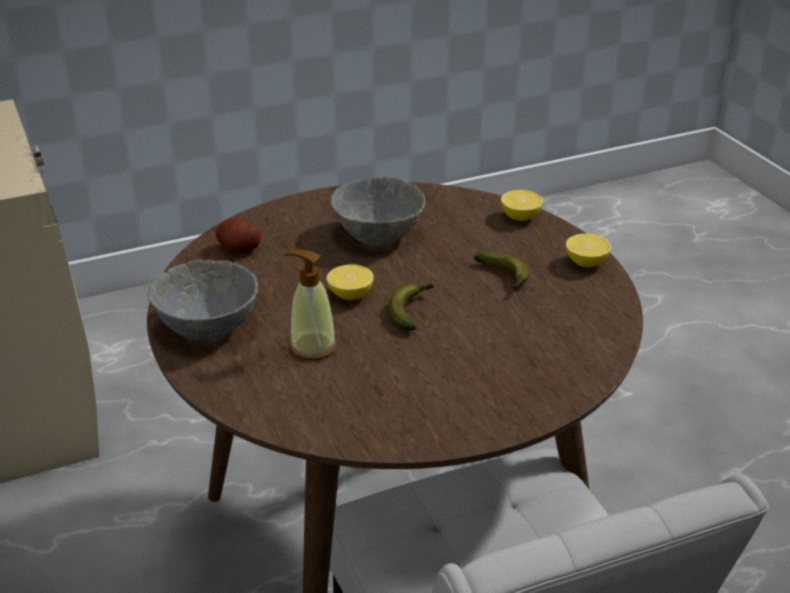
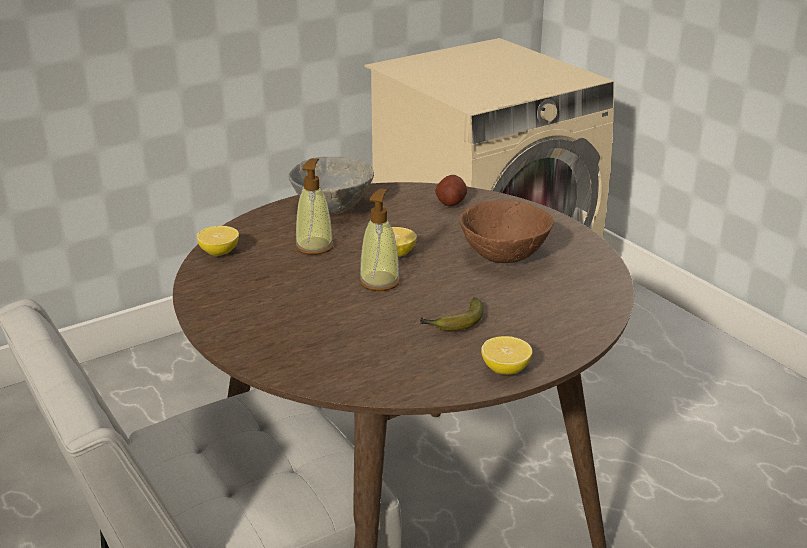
camera: 80 degrees right, 5 degrees down
grey bowl [330,177,425,245] -> brown bowl [460,200,554,263]
banana [389,284,434,330] -> soap dispenser [359,189,400,291]
lemon [501,190,543,221] -> lemon moved to [197,226,239,256]

